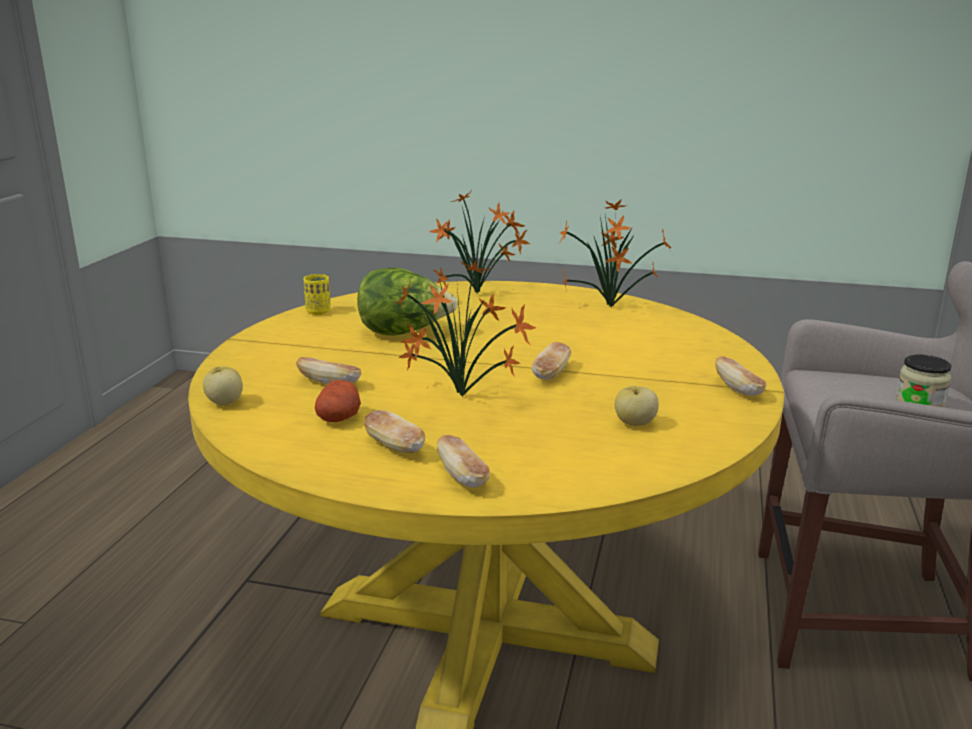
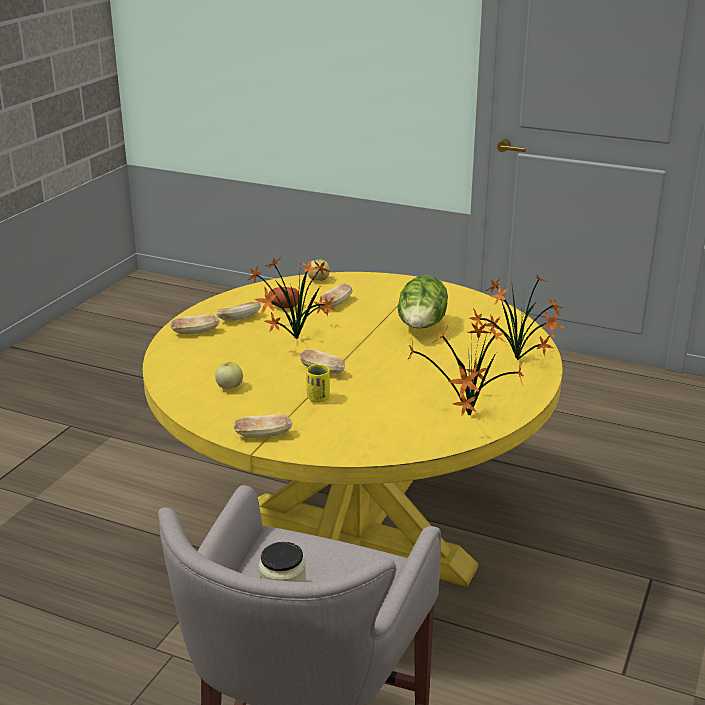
camera: 100 degrees right, 5 degrees up
yellow cup [304,274,331,315] -> yellow cup moved to [306,364,330,403]

